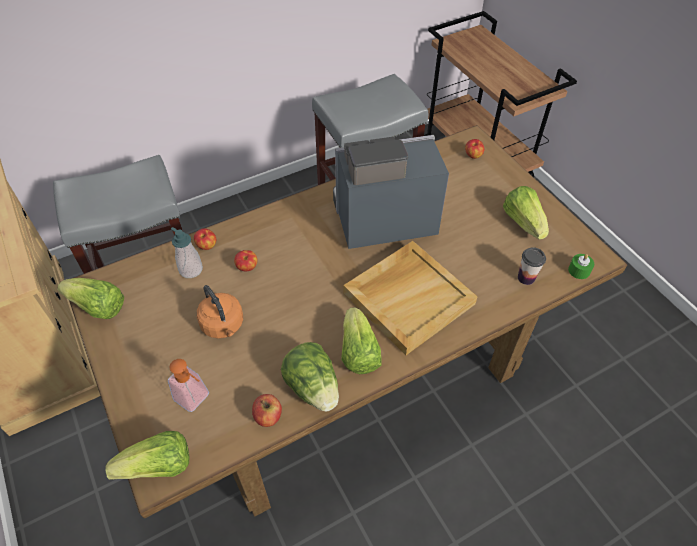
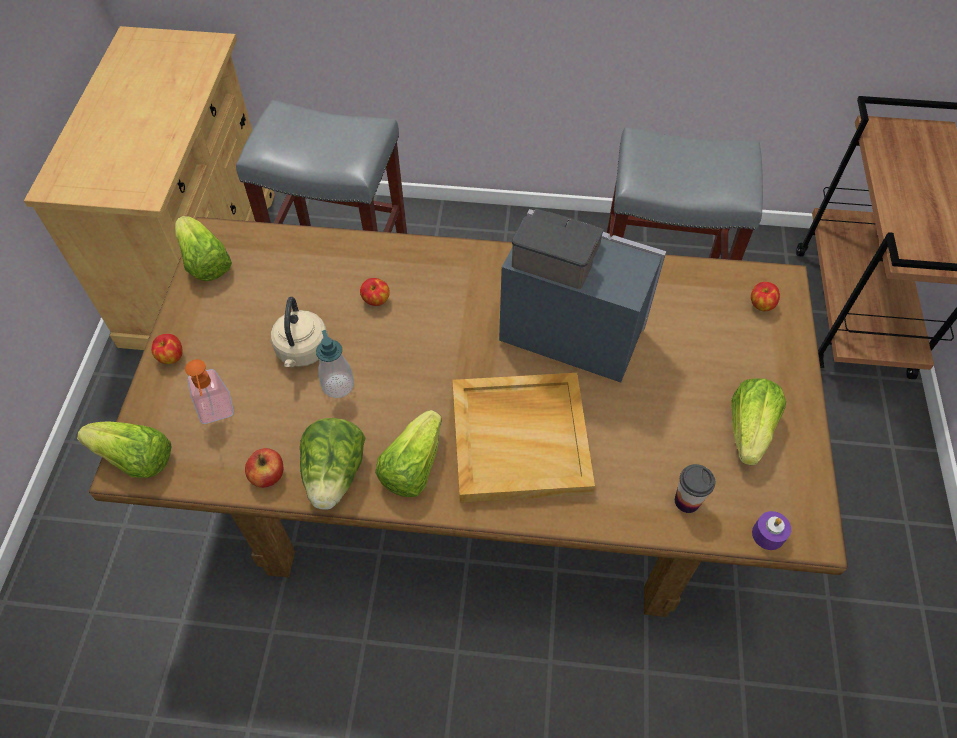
camera: 35 degrees right, 5 degrees up
soap dispenser [171,227,203,278] -> soap dispenser moved to [316,330,354,398]
apple [194,228,216,250] -> apple moved to [151,334,182,364]
orange kettle [197,285,243,339] -> beige kettle [271,297,328,367]
green candle [568,254,594,279] -> purple candle [752,511,791,550]

